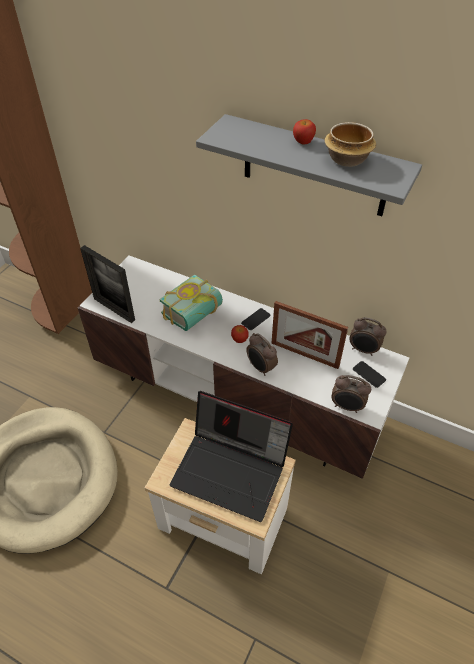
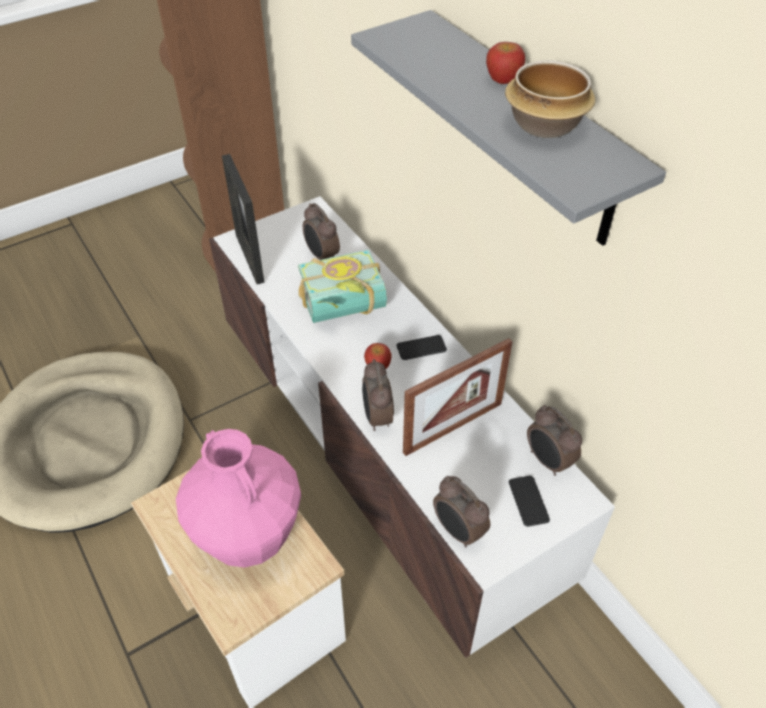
camera: 30 degrees right, 0 degrees up
laptop [170,391,293,522] -> pink vase [176,429,301,568]
picture frame [272,301,348,369] -> picture frame turned 90 degrees counterclockwise [403,338,513,456]
none -> alarm clock [303,203,340,260]

